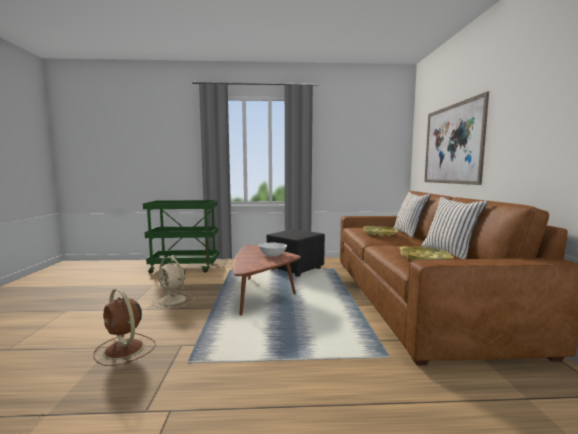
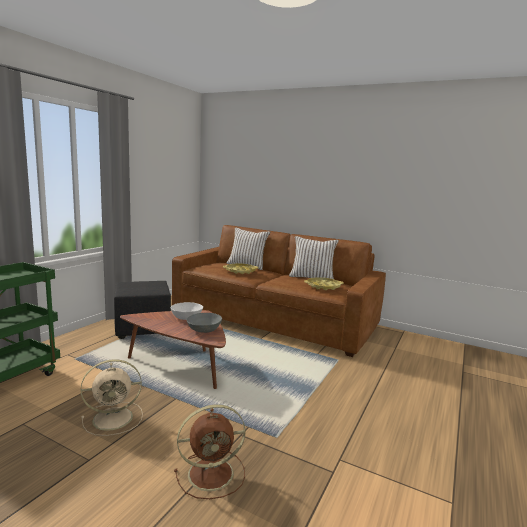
camera: 60 degrees left, 5 degrees up
picture [424,91,489,185] -> none
none -> grey bowl [187,313,222,333]

